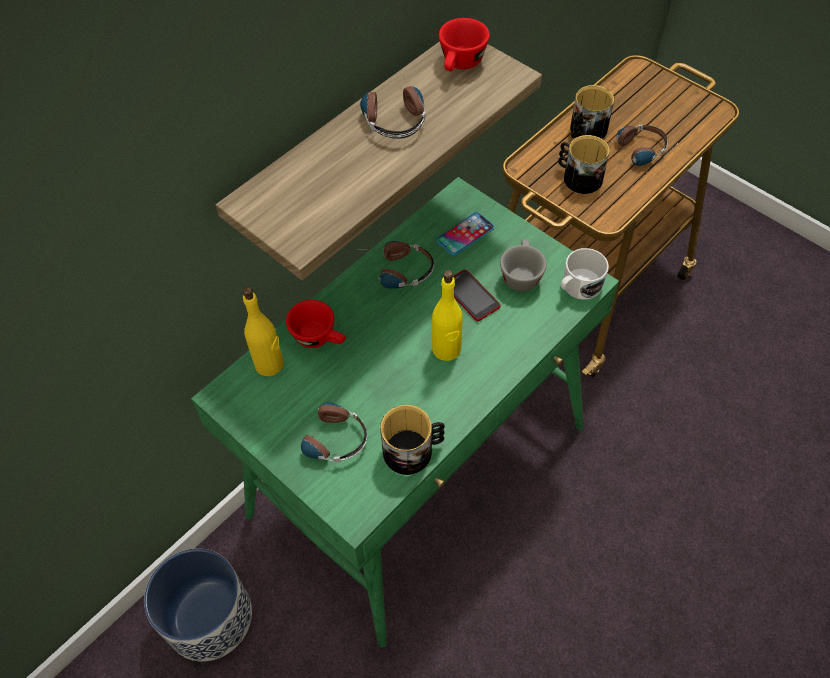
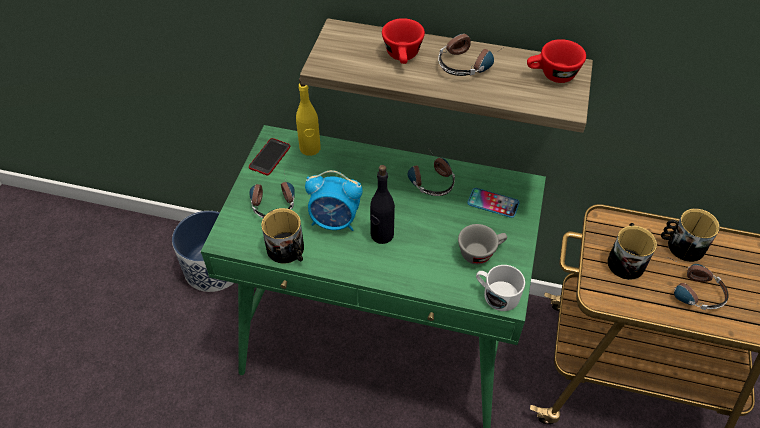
camera: 60 degrees right, 5 degrees down
red cup [286,300,346,348] -> red cup moved to [382,18,425,64]
yellow bottle [432,270,463,361] -> black bottle [370,165,395,244]
phone [453,270,500,321] -> phone moved to [249,138,290,175]
none -> alarm clock [305,170,363,231]

